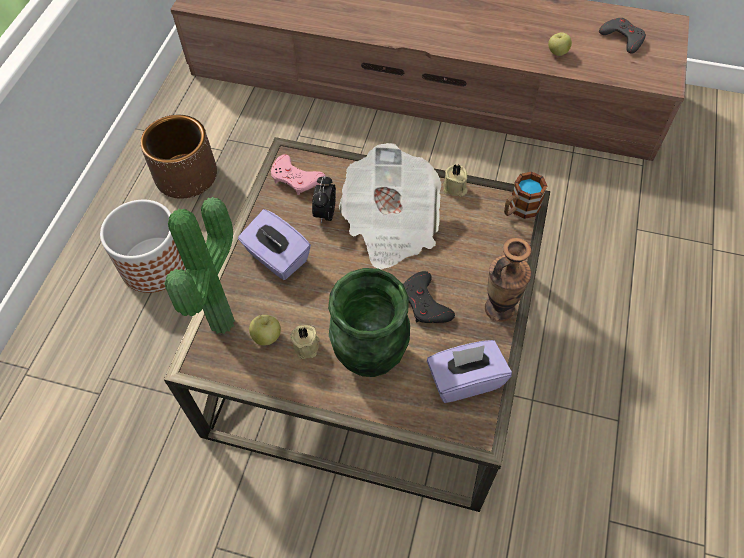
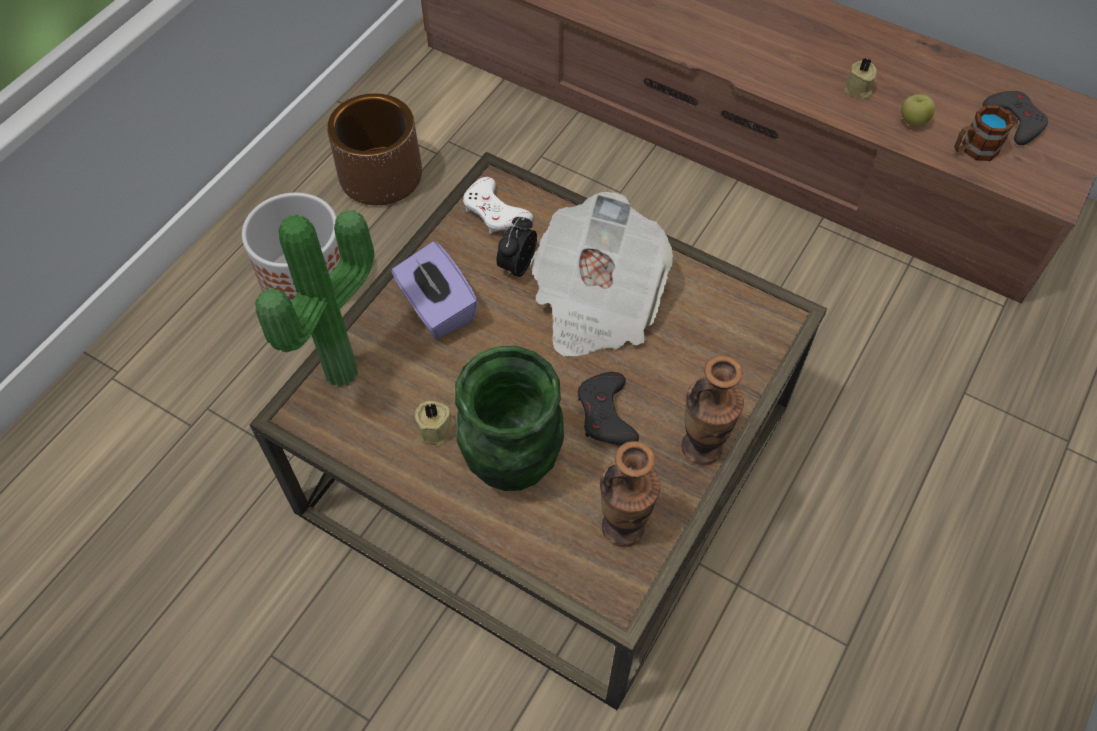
camera: 15 degrees right, 0 degrees up
apple [249,315,281,345] -> none
pink game controller [271,154,326,195] -> white game controller [463,177,533,234]
purple tissue box [427,340,512,403] -> vase [600,441,661,547]
beige candle [443,164,468,197] -> beige candle moved to [844,58,877,100]
mug [504,172,547,219] -> mug moved to [954,105,1015,161]

